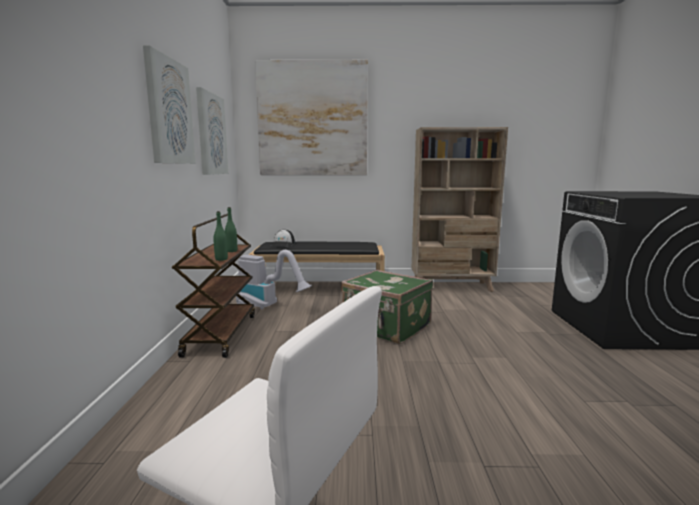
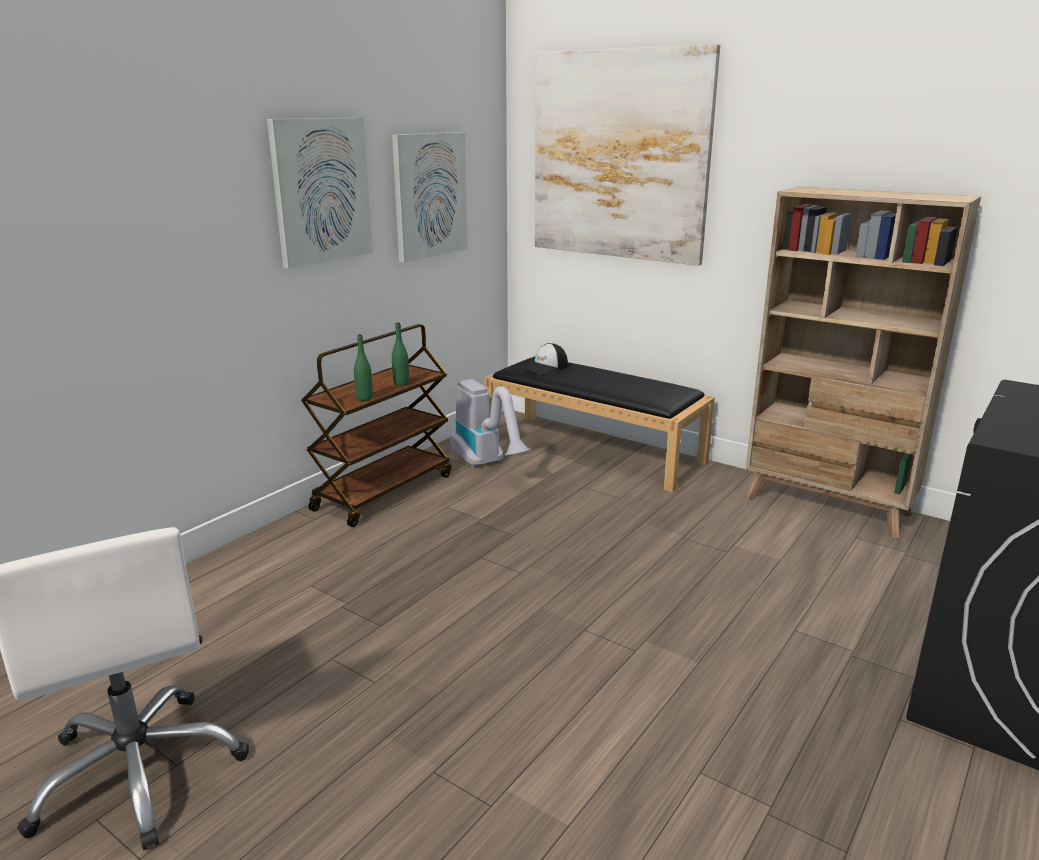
camera: 35 degrees right, 10 degrees up
green suitcase [341,269,433,344] -> none

